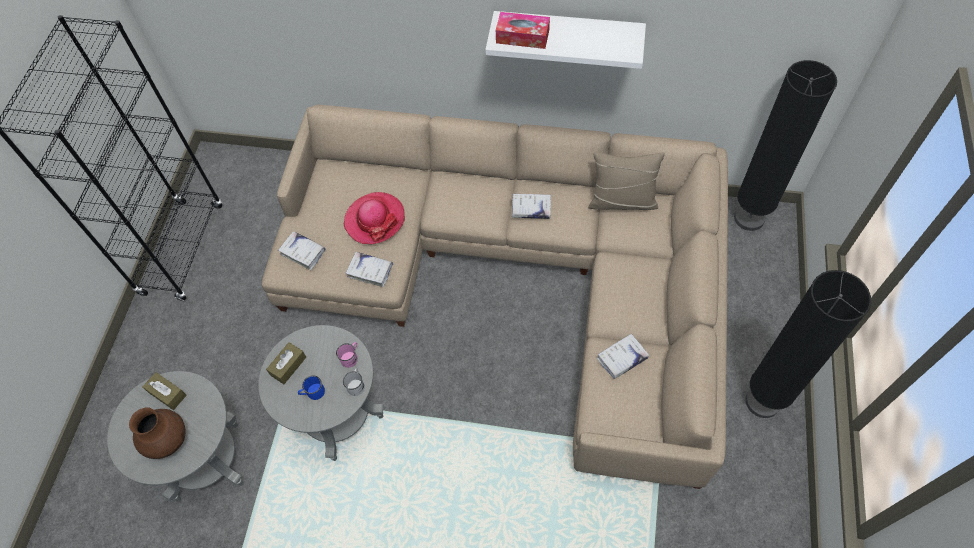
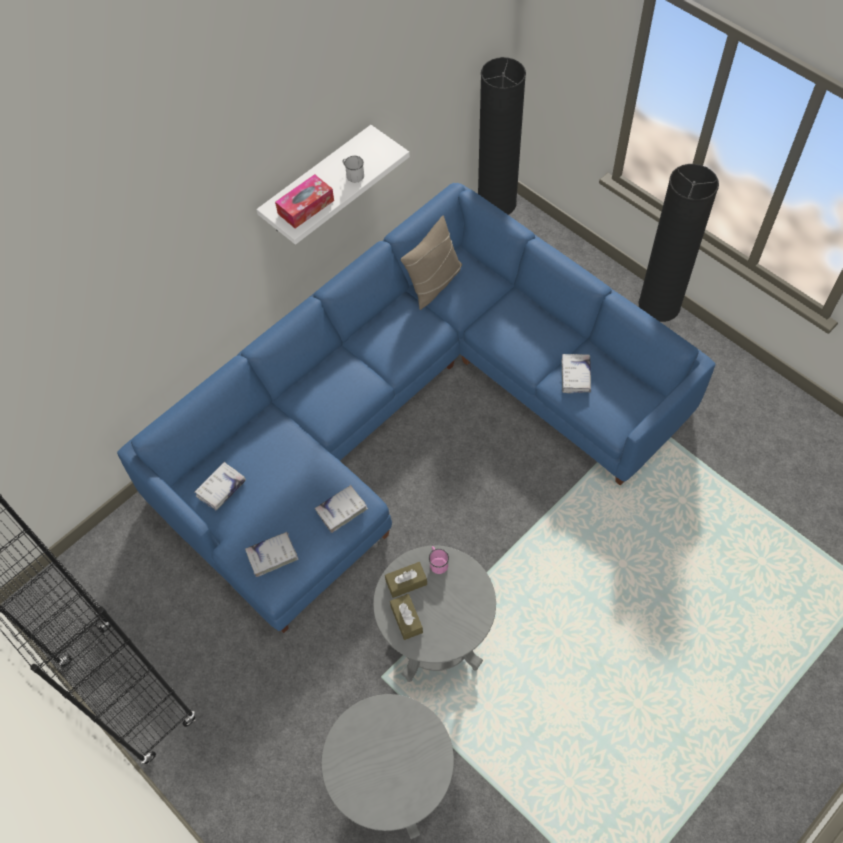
camera: 55 degrees left, 0 degrees up
brown vase [129,407,185,459] -> none
brown tissue box [142,372,187,410] -> brown tissue box moved to [385,562,427,598]
beige sofa [262,105,728,489] -> blue sofa [117,183,716,633]
blue mug [298,376,325,400] -> none
white mug [343,368,365,396] -> white mug moved to [342,156,364,183]
hat [344,192,405,244] -> none
white book [512,194,551,219] -> white book moved to [195,462,246,511]

